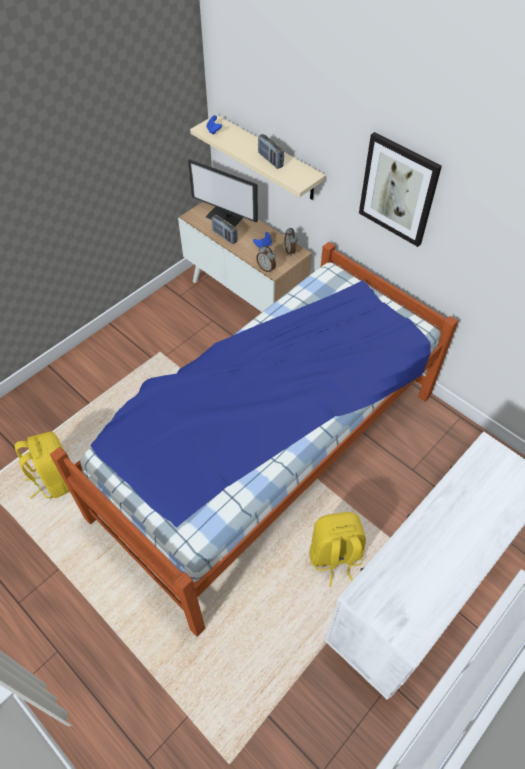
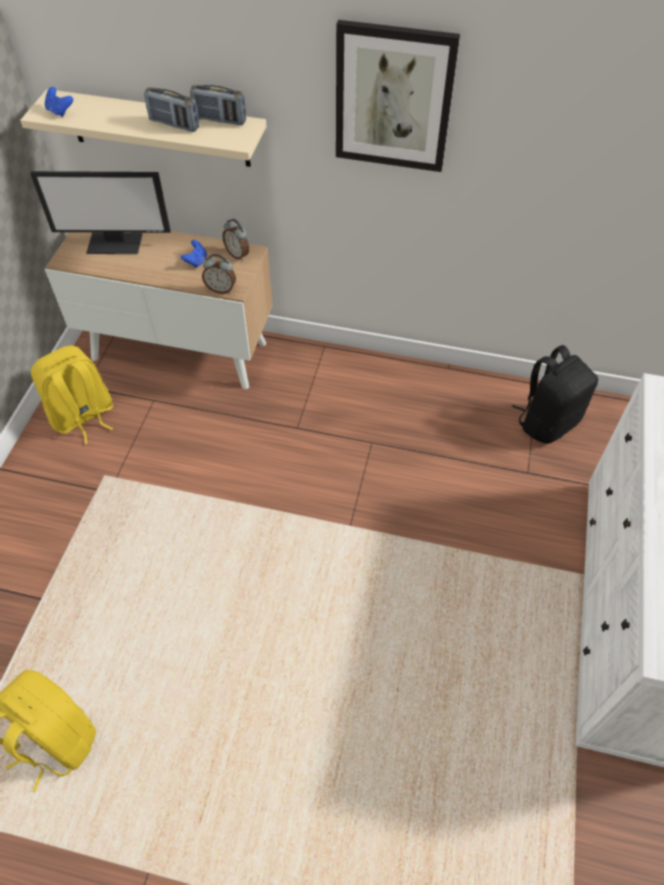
camera: 30 degrees left, 0 degrees up
bed [50,242,458,637] -> none
radio [212,215,238,244] -> radio moved to [190,85,246,125]
yellow backpack [309,512,366,587] -> yellow backpack moved to [31,345,114,444]
none -> black backpack [512,345,598,444]

